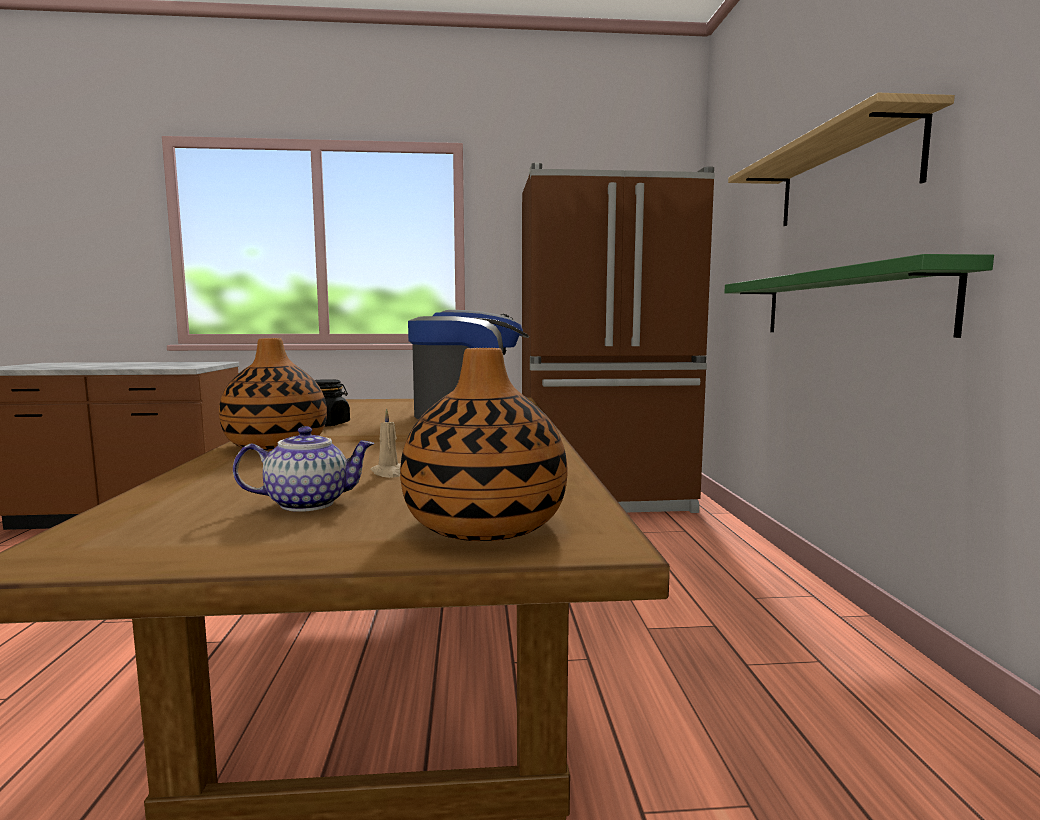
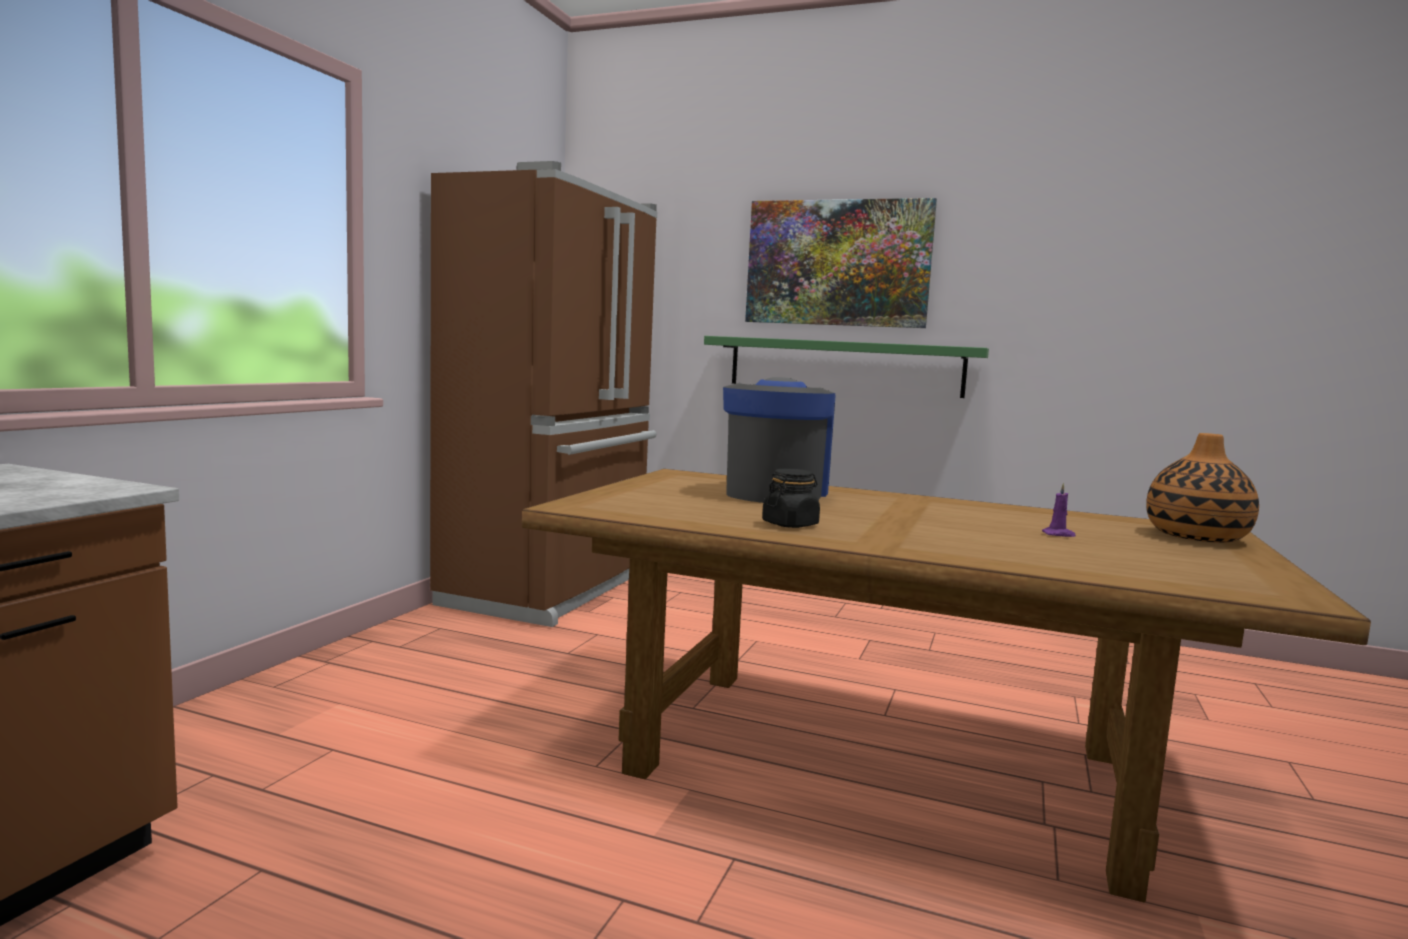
camera: 65 degrees left, 0 degrees up
vase [219,338,327,450] -> none
teapot [233,426,375,512] -> none
beige candle [371,409,401,478] -> purple candle [1042,483,1076,537]
shelf [728,93,955,226] -> picture [745,198,937,328]

